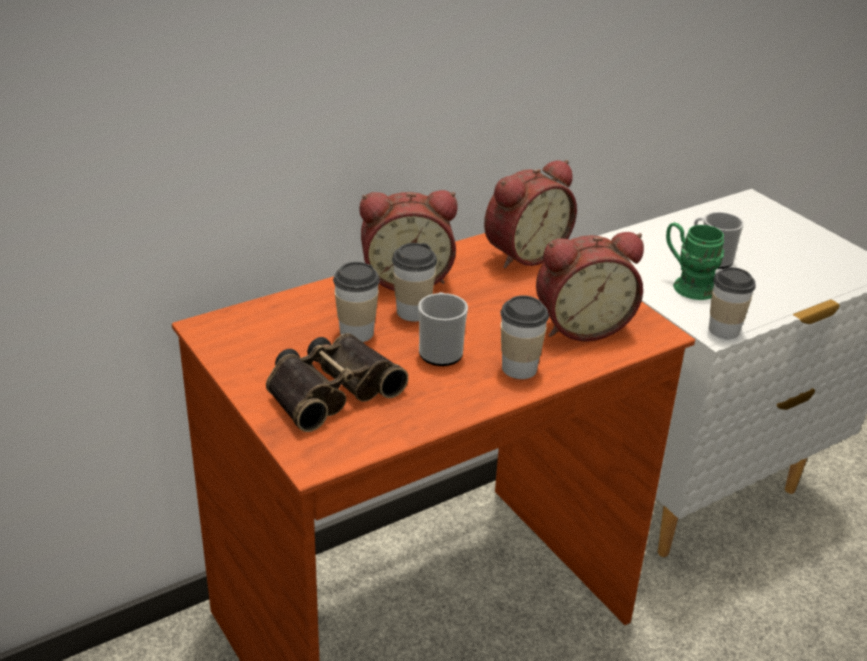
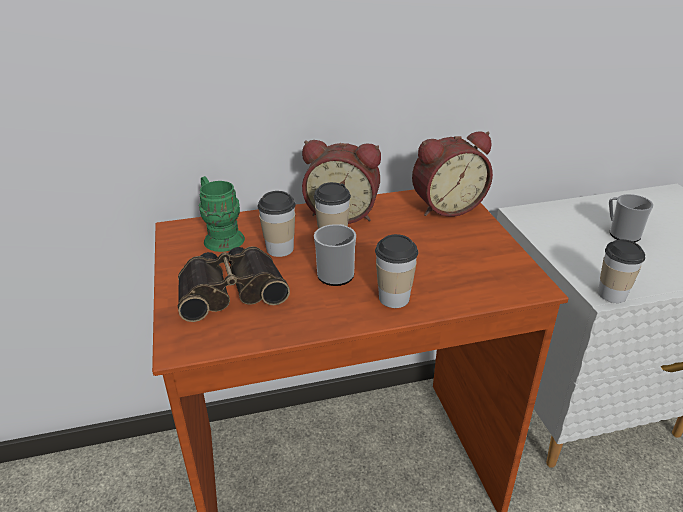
camera: 20 degrees right, 0 degrees up
alarm clock [536,232,644,341] -> none
green mug [666,222,724,300] -> green mug moved to [199,176,245,252]

